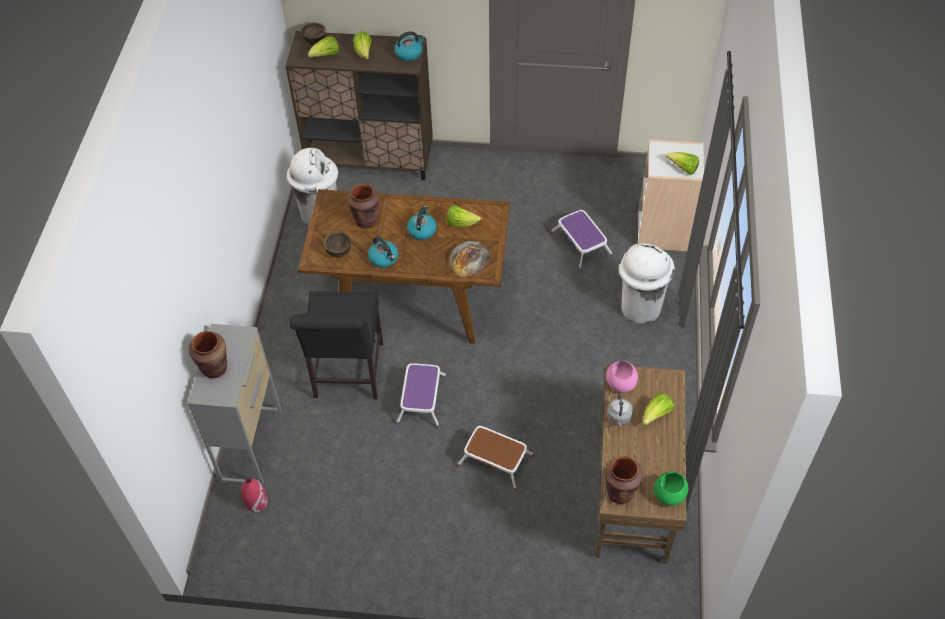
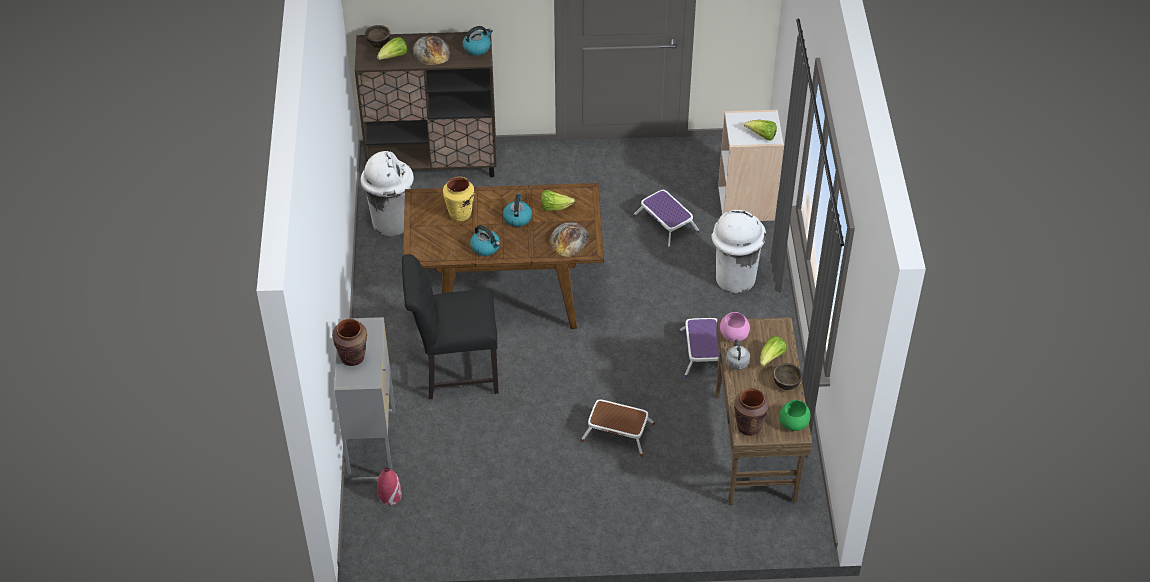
camera: 10 degrees left, 5 degrees down
black chair [290,291,383,399] -> black chair turned 90 degrees clockwise [402,254,499,399]
brown bowl [324,232,351,257] -> brown bowl moved to [773,363,802,390]
brown vase [347,184,379,228] -> yellow vase [443,177,475,221]
lettuce [353,31,372,59] -> bread [413,36,450,65]
purple step ladder [395,363,448,429] -> purple step ladder moved to [678,318,719,379]

